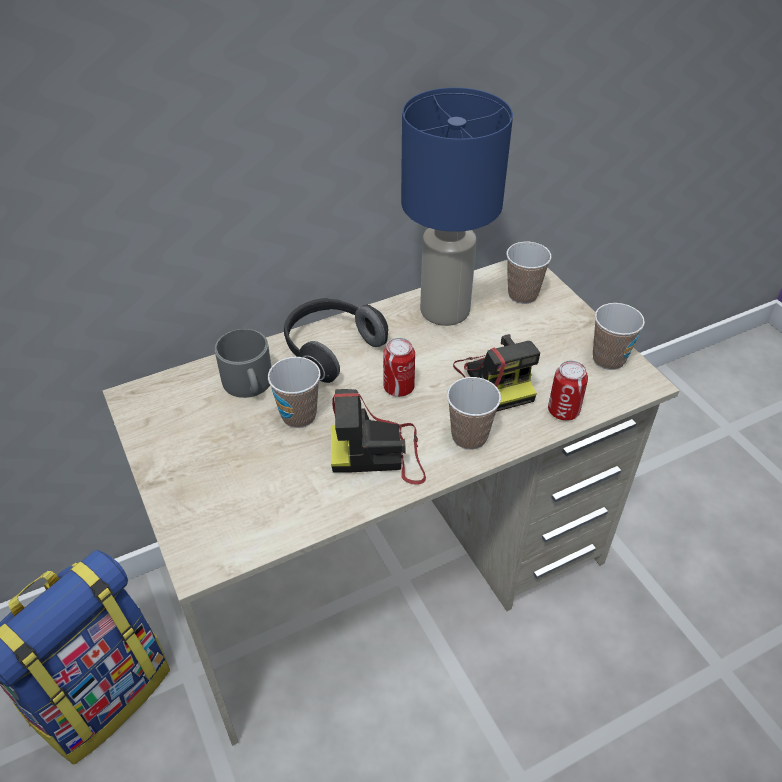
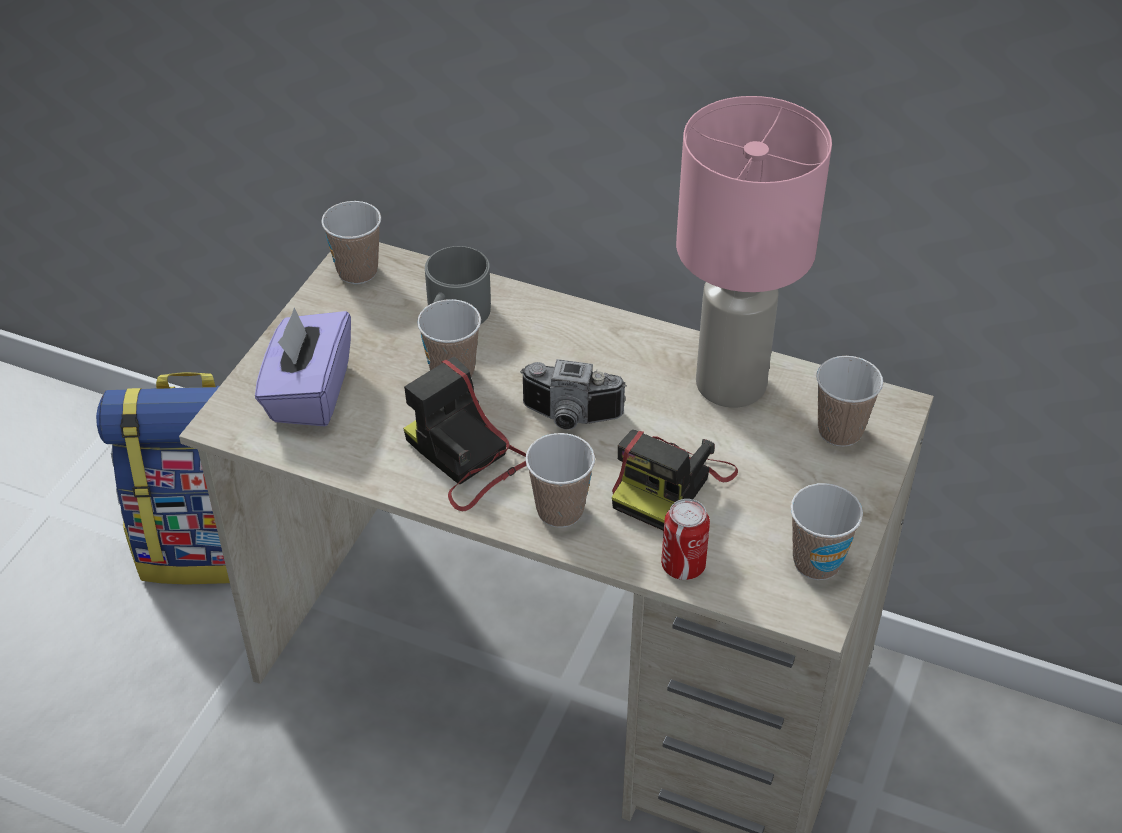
camera: 50 degrees right, 0 degrees up
headphones [284,298,388,383] -> none
can [383,338,415,397] -> camera [520,359,627,430]
blue table lamp [401,87,513,326] -> pink table lamp [676,96,832,408]
none -> purple tissue box [255,308,351,427]
none -> cup [321,201,381,284]

